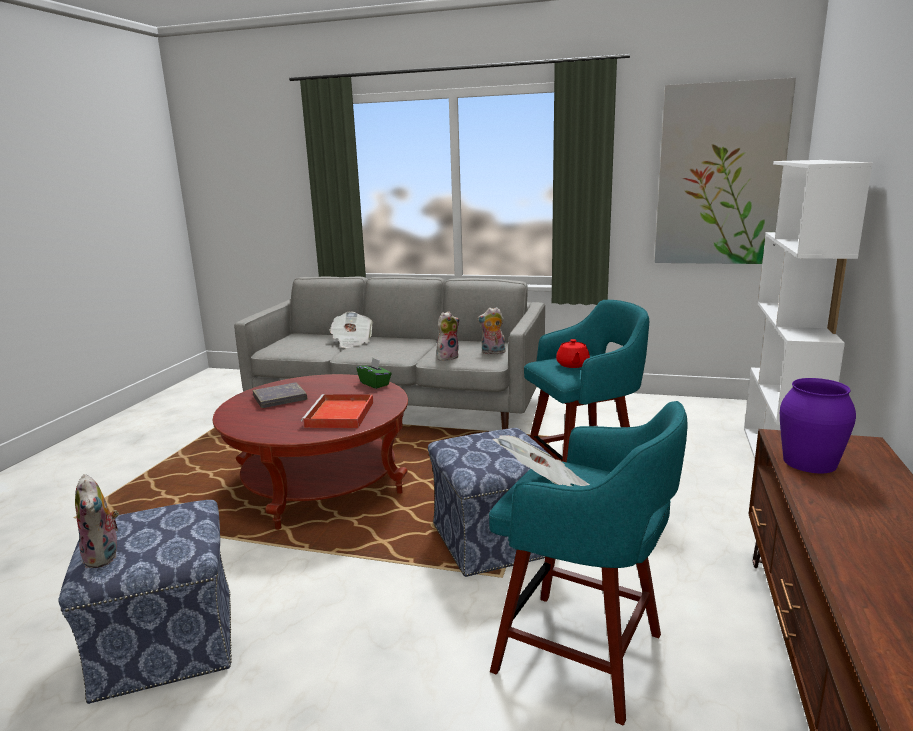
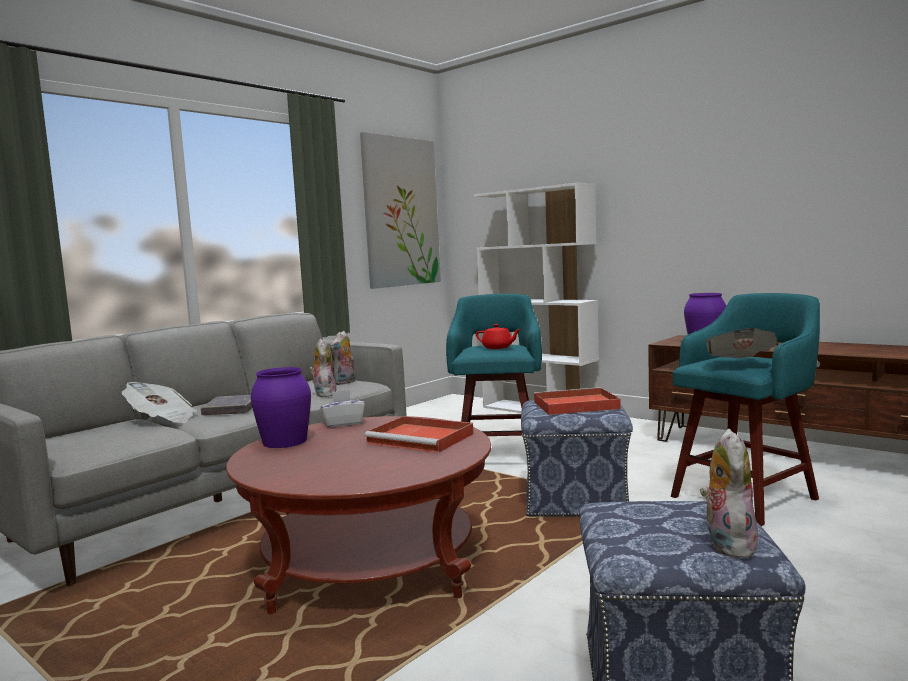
camera: 65 degrees left, 10 degrees down
plush toy [75,474,119,568] -> plush toy turned 75 degrees counterclockwise [700,429,758,559]
grey book [253,382,307,408] -> grey book moved to [201,395,252,415]
green tissue box [357,358,392,389] -> white tissue box [320,390,365,427]
none -> purple vase [251,367,311,448]
none -> red tray [534,387,621,415]

